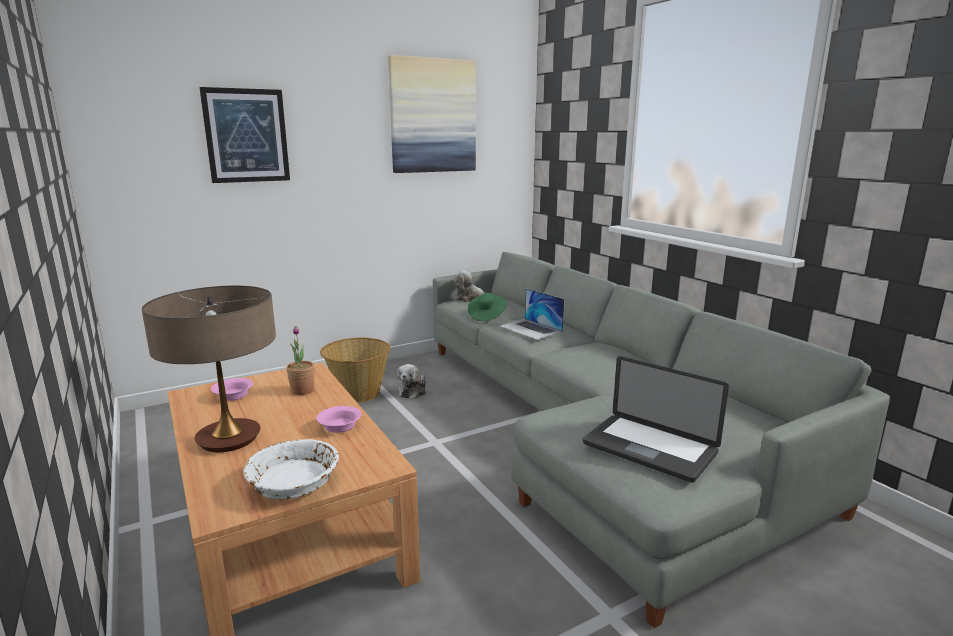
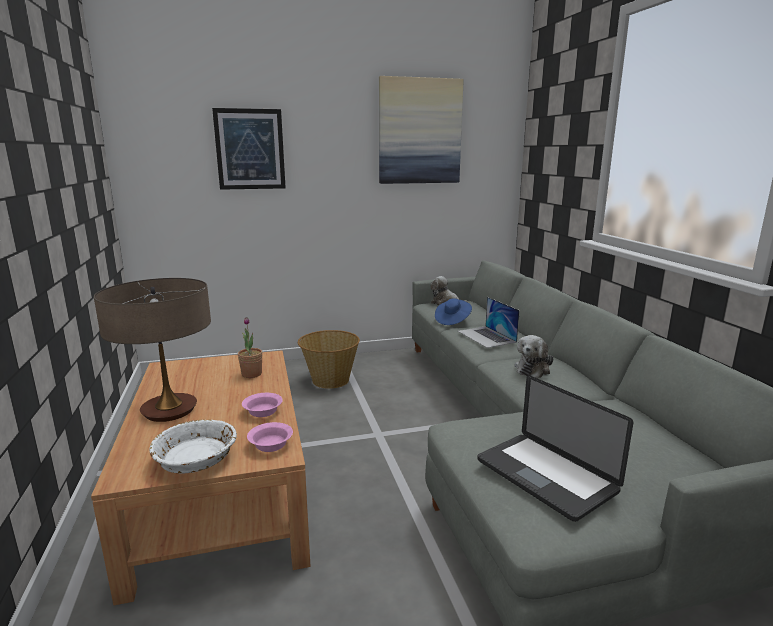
camera: 15 degrees right, 0 degrees up
pink bowl [211,378,253,401] -> pink bowl moved to [247,422,293,452]
plush toy [397,364,426,399] -> plush toy moved to [515,335,554,378]
green hat [468,293,507,321] -> blue hat [435,298,472,325]

